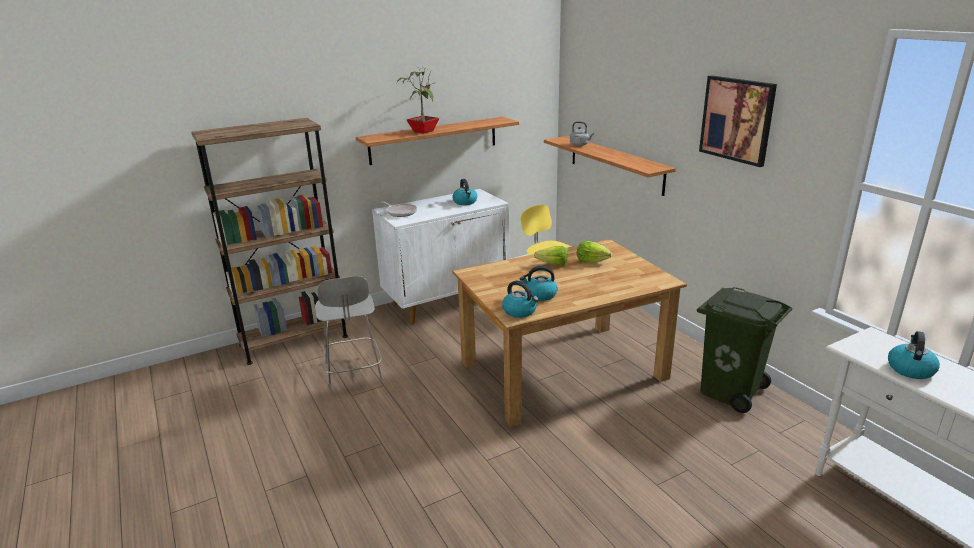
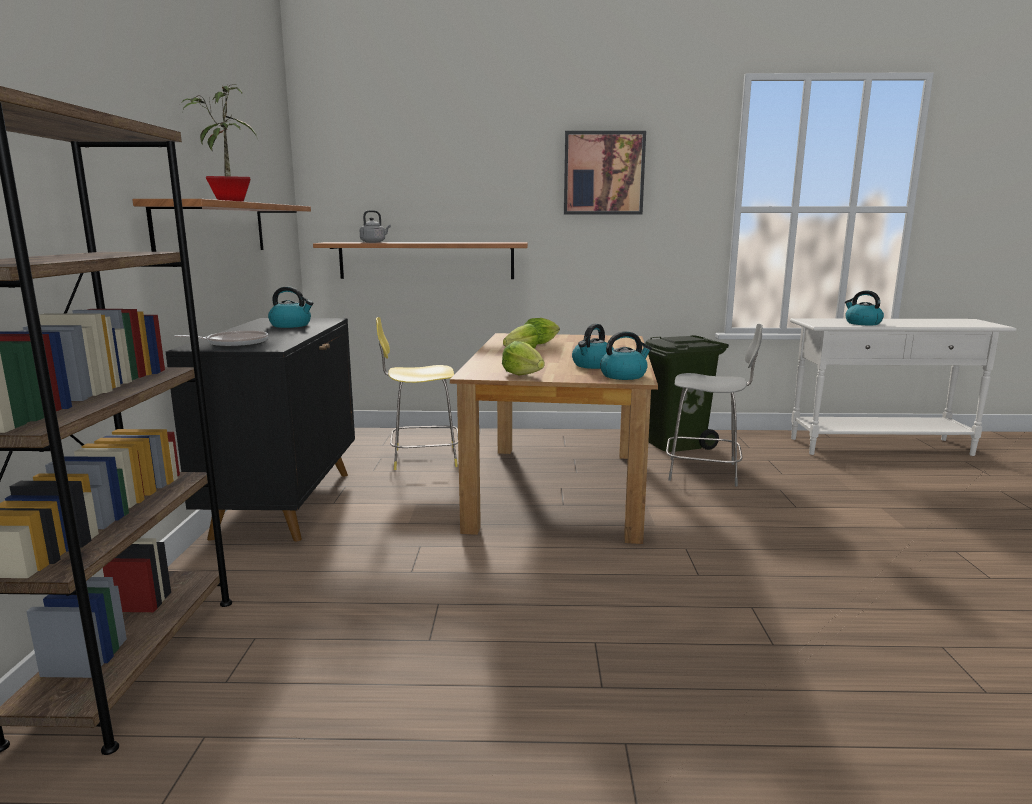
camera: 60 degrees left, 10 degrees down
grey stool [315,276,382,390] -> grey stool moved to [666,324,763,486]
white cabinet [372,189,509,325] -> black cabinet [166,318,355,541]
none -> lettuce [502,341,545,375]

